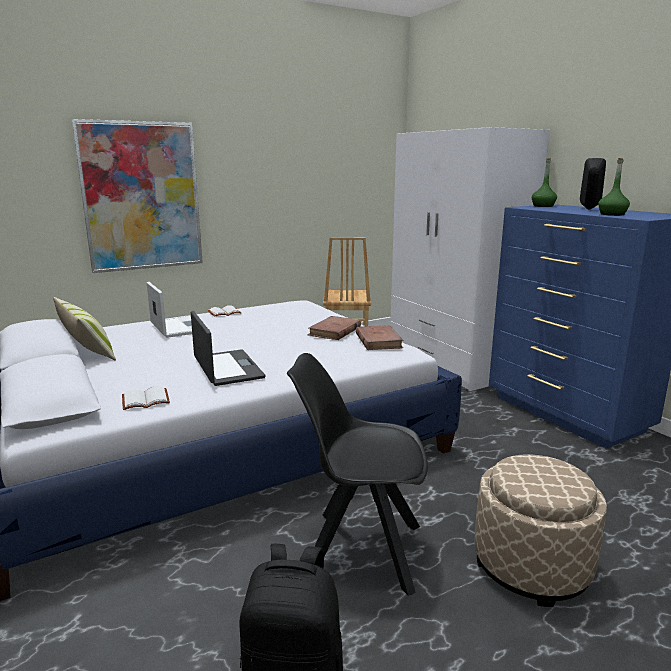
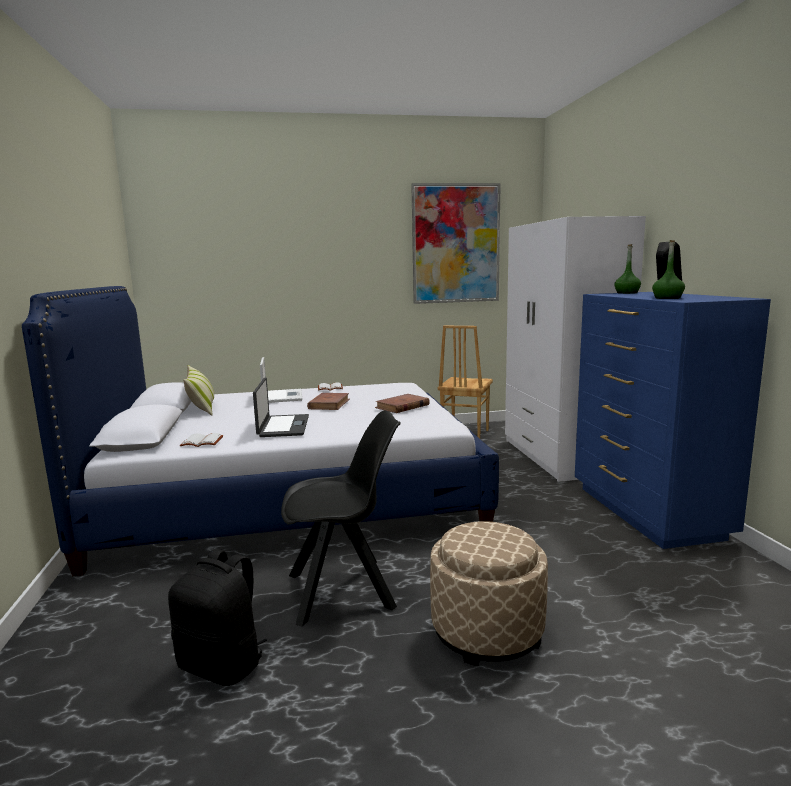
camera: 20 degrees right, 5 degrees down
picture [71,119,203,273] -> picture moved to [411,183,501,304]
black chair [287,353,428,596] -> black chair turned 135 degrees clockwise [281,411,401,626]
brown book [356,325,403,350] -> brown book moved to [307,393,350,410]

